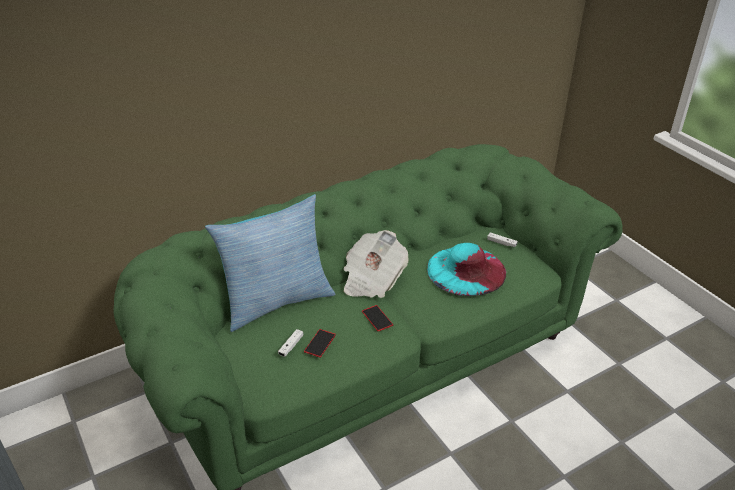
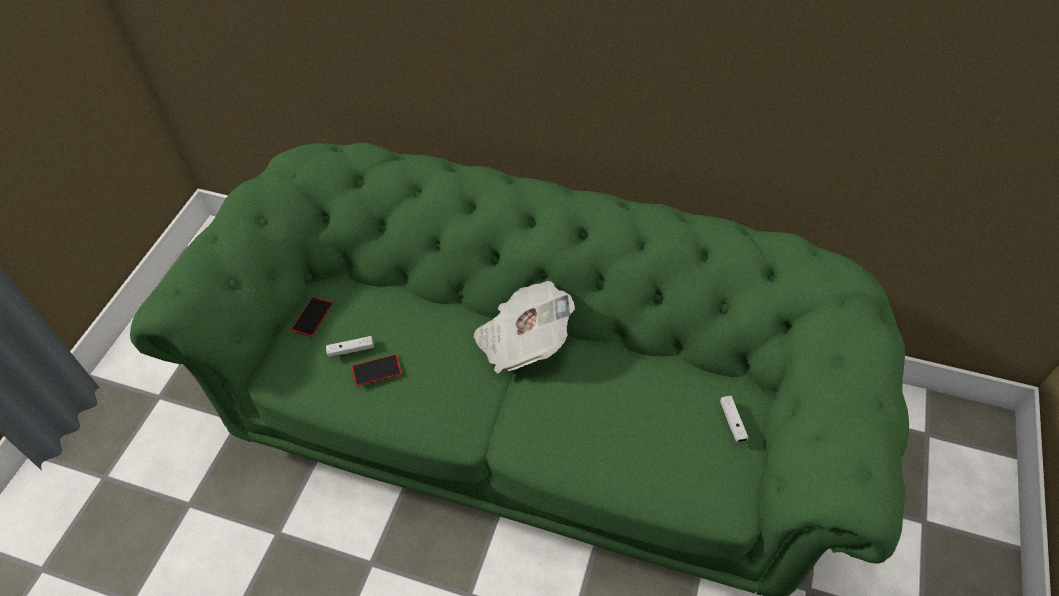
camera: 50 degrees right, 15 degrees up
pillow [205,194,336,332] -> none
phone [362,305,393,331] -> phone moved to [291,297,333,337]
turquoise hat [427,243,506,296] -> none

